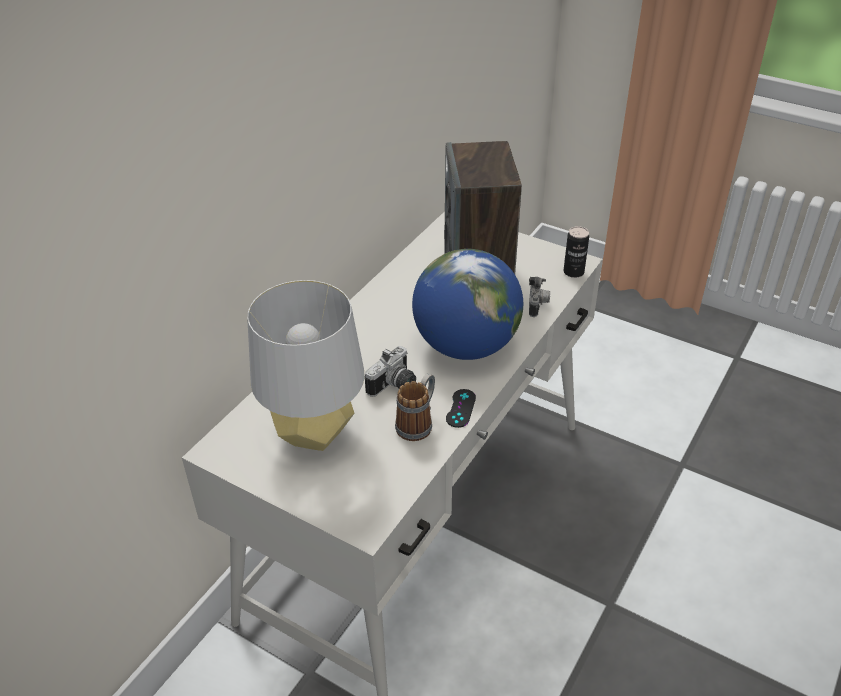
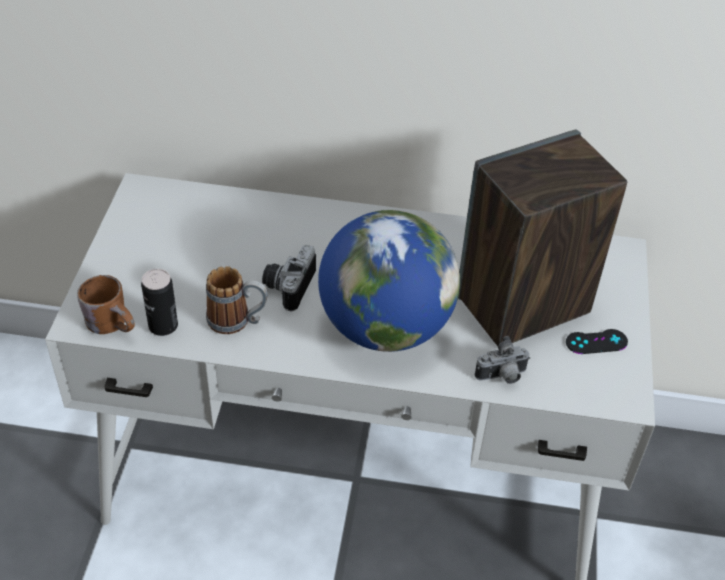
camera: 65 degrees right, 5 degrees up
grey table lamp [247,280,365,451] -> none
camera [365,346,416,397] -> camera turned 90 degrees clockwise [262,245,316,312]
black game controller [446,389,476,428] -> black game controller moved to [566,329,628,354]
can [563,226,589,278] -> can moved to [141,269,178,336]
none -> brown mug [77,275,135,334]

